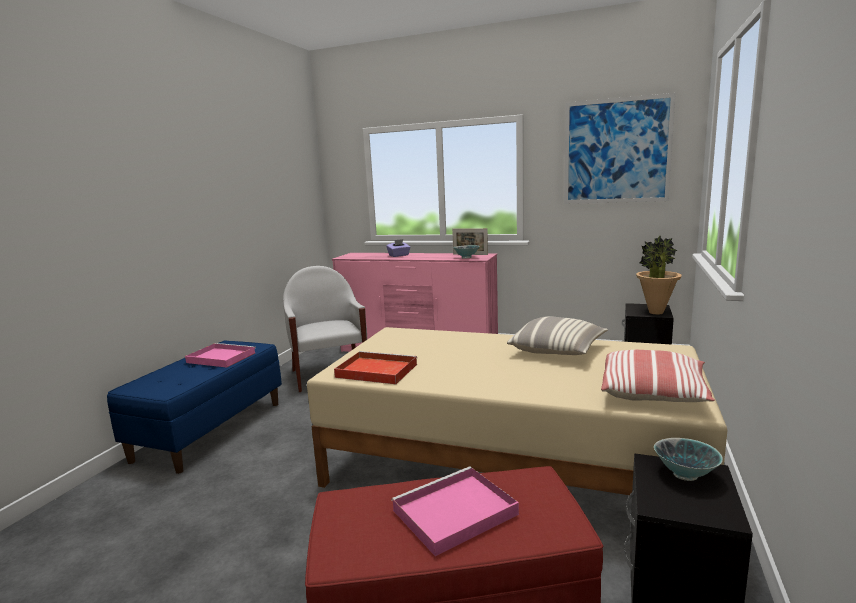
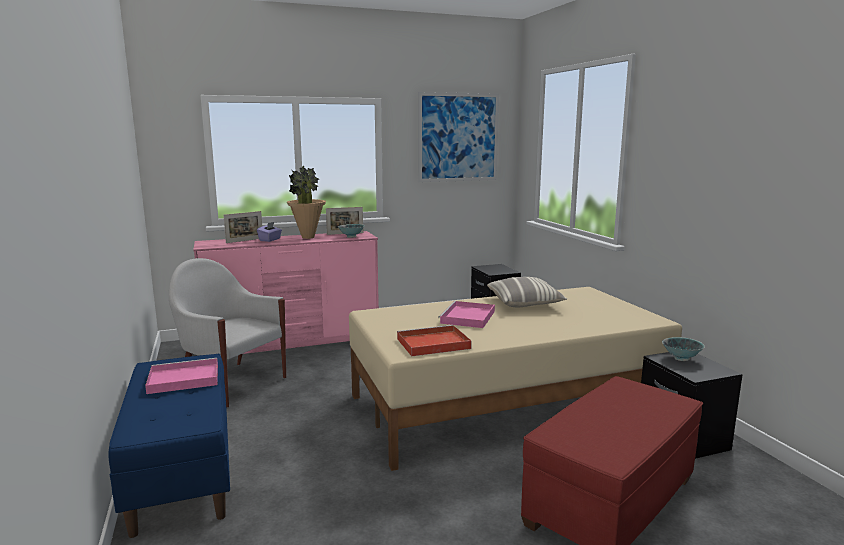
camera: 40 degrees left, 0 degrees up
pink tray [391,466,519,556] -> pink tray moved to [438,301,495,328]
pillow [601,350,715,402] -> none
potted plant [636,236,682,315] -> potted plant moved to [287,165,326,239]
none -> picture frame [224,211,262,243]

